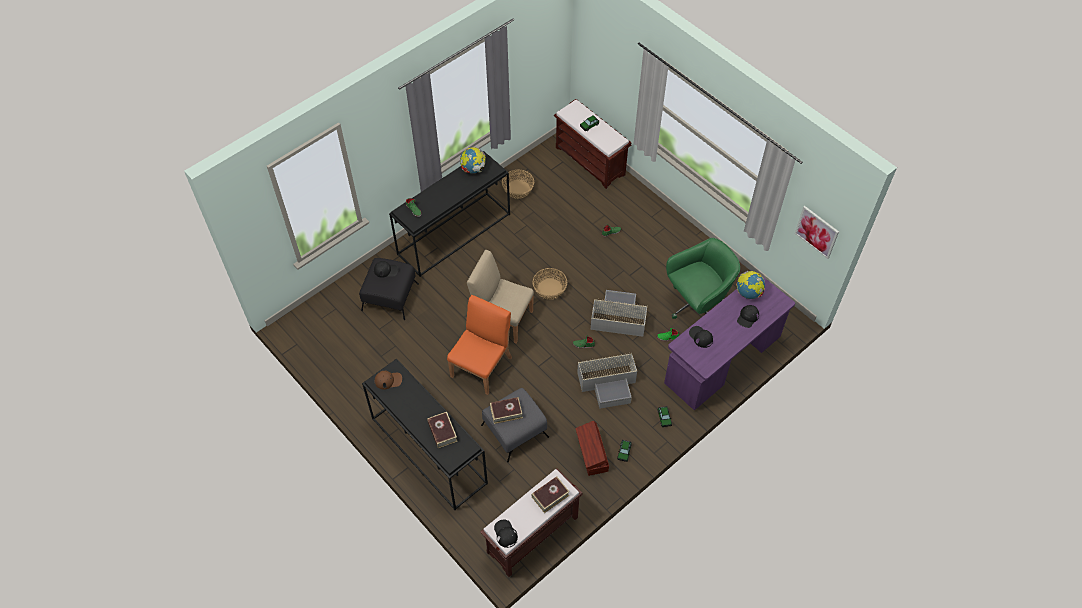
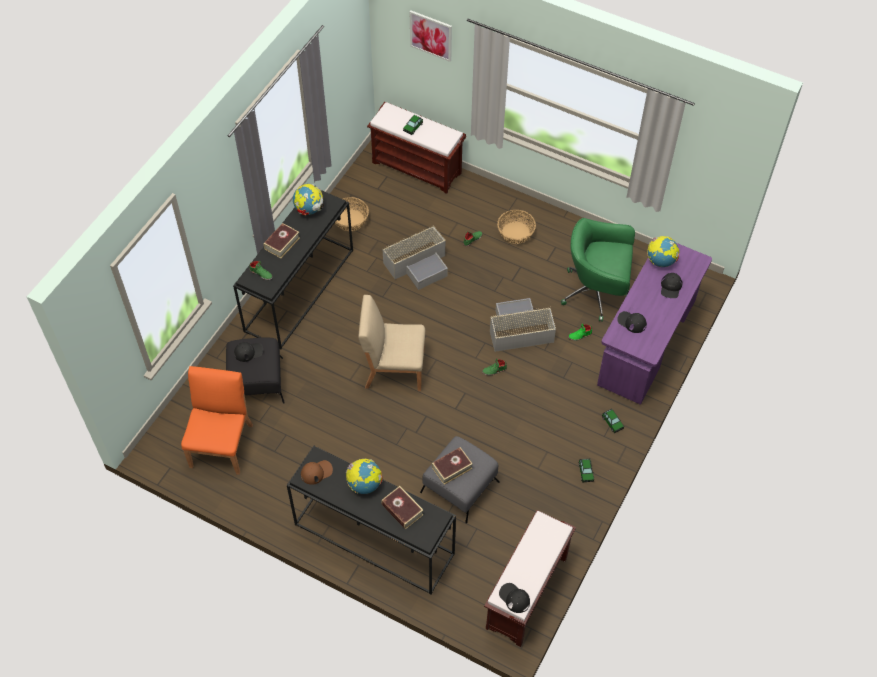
camera: 20 degrees left, 0 degrees up
orange chair [447,295,512,395] -> orange chair moved to [181,366,253,475]
book [532,476,569,513] -> book moved to [263,223,300,258]
basket [533,268,567,300] -> basket moved to [497,210,536,244]
brown storage box [575,421,609,476] -> none
grey storage box [577,353,637,409] -> grey storage box moved to [382,226,448,290]
green office chair [666,238,740,319] -> green office chair turned 120 degrees counterclockwise [561,218,635,322]
picture [795,206,839,259] -> picture moved to [410,10,452,62]
none -> globe [346,459,382,494]

